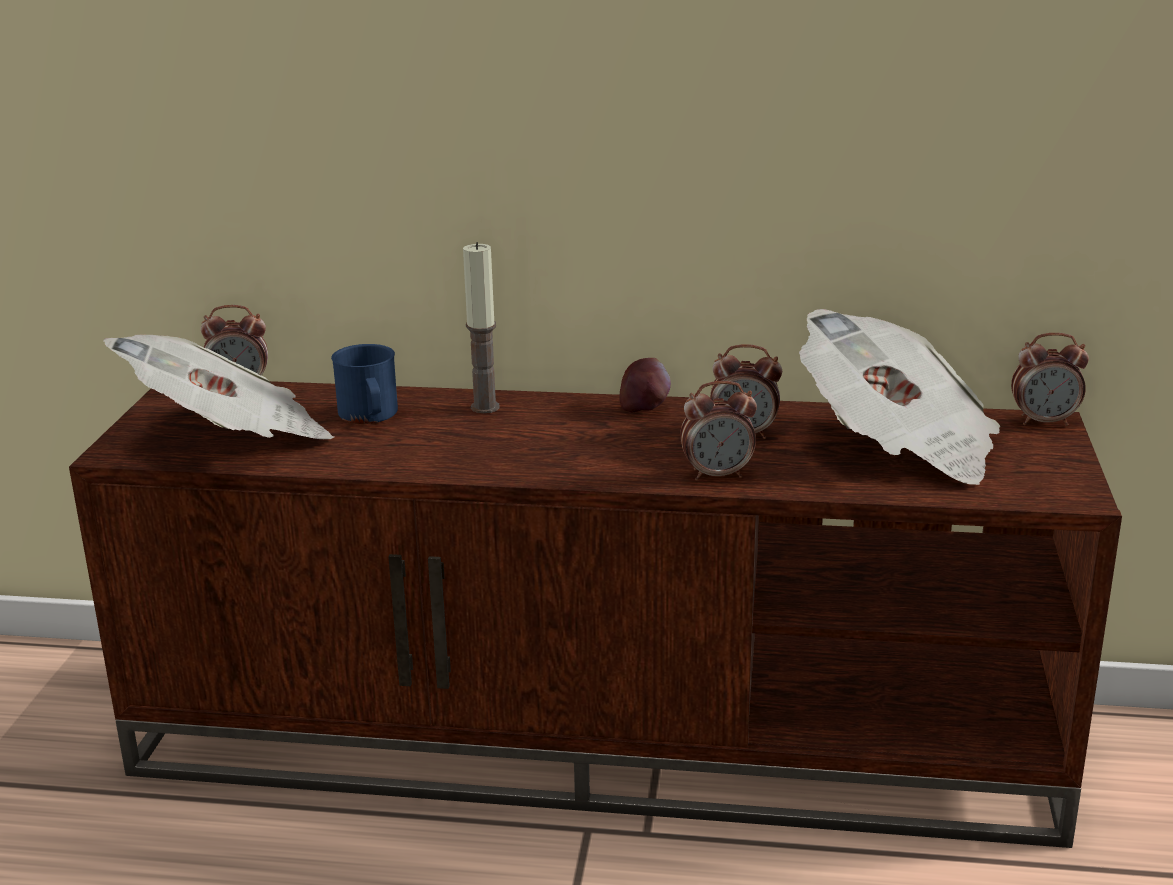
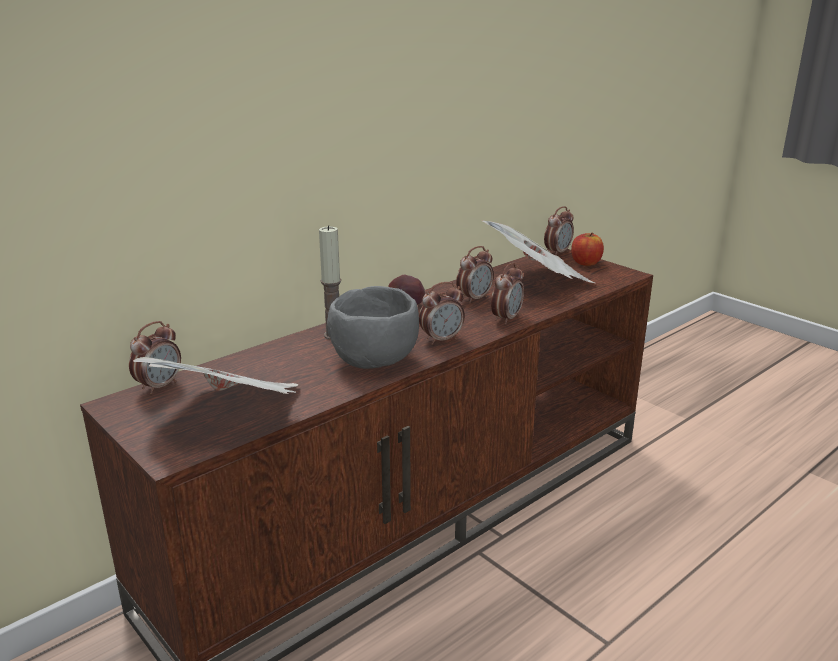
camera: 50 degrees left, 0 degrees up
blue mug [331,344,398,424] -> none
none -> grey bowl [327,286,419,369]
none -> alarm clock [419,282,465,345]
none -> apple [571,233,604,266]

